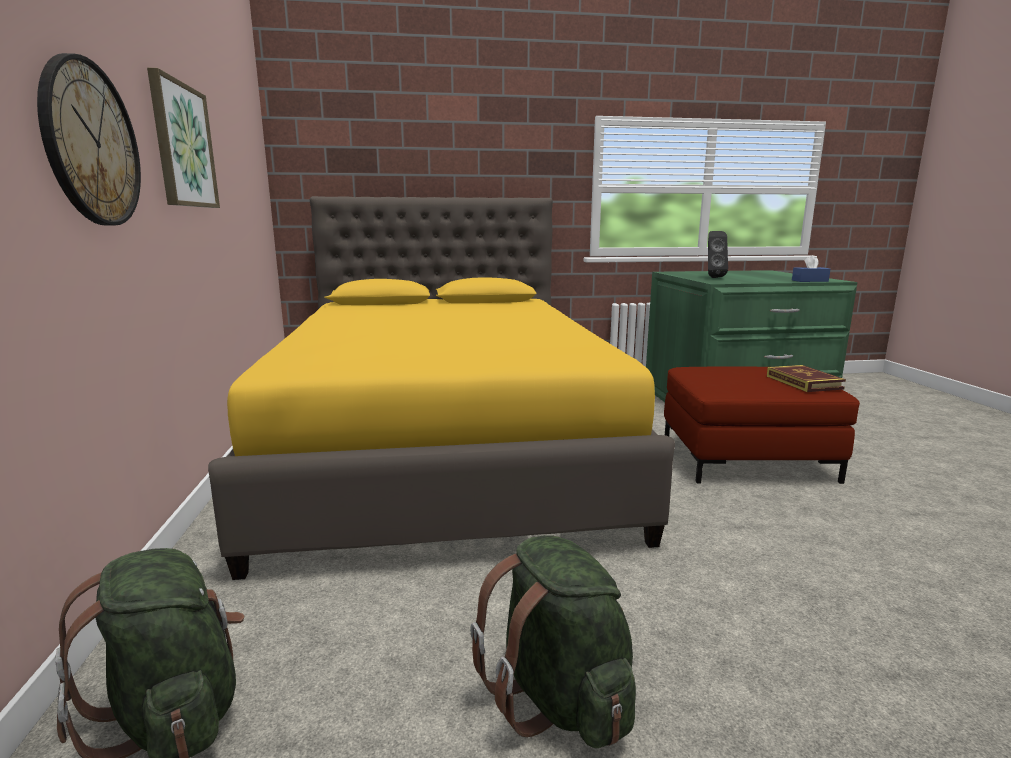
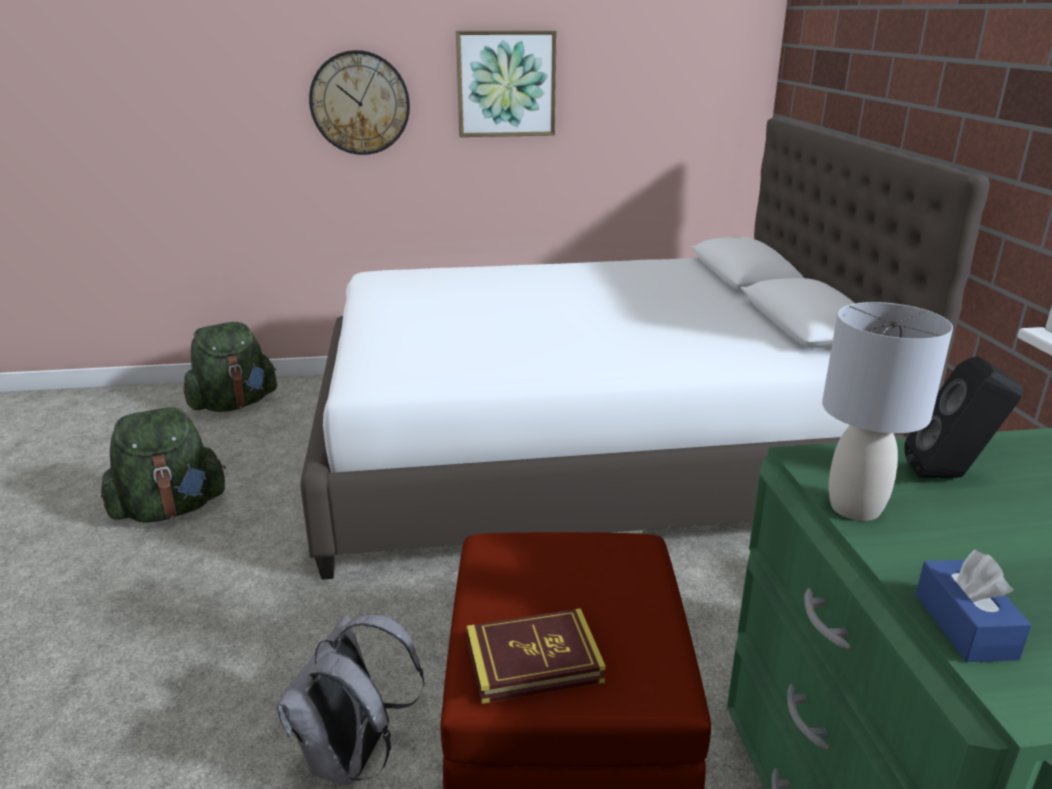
camera: 90 degrees right, 10 degrees up
yellow bed [208,196,675,580] -> white bed [300,117,990,580]
none -> grey backpack [277,615,424,785]
none -> grey table lamp [822,302,953,521]

